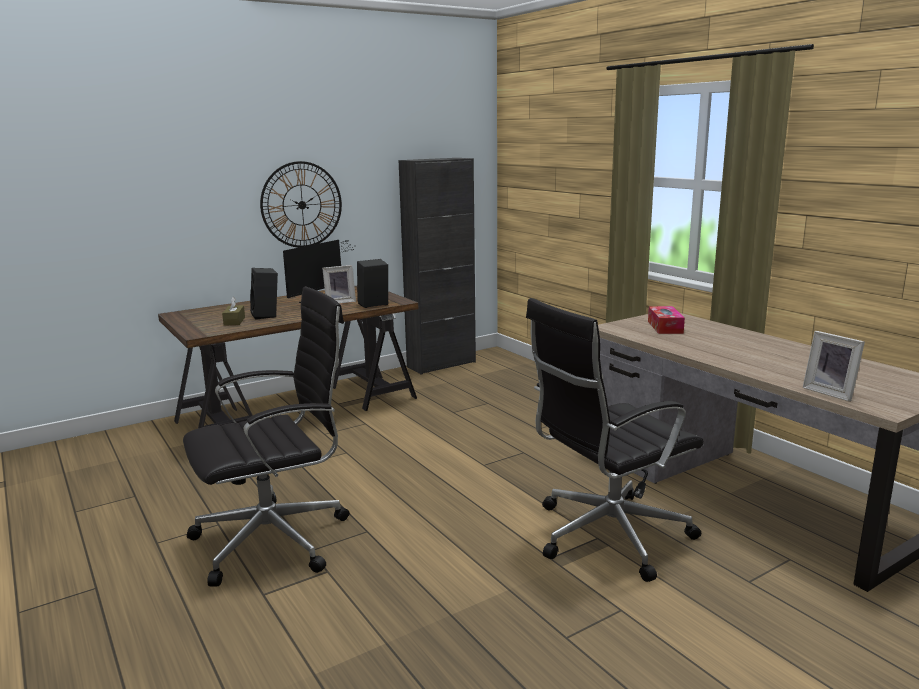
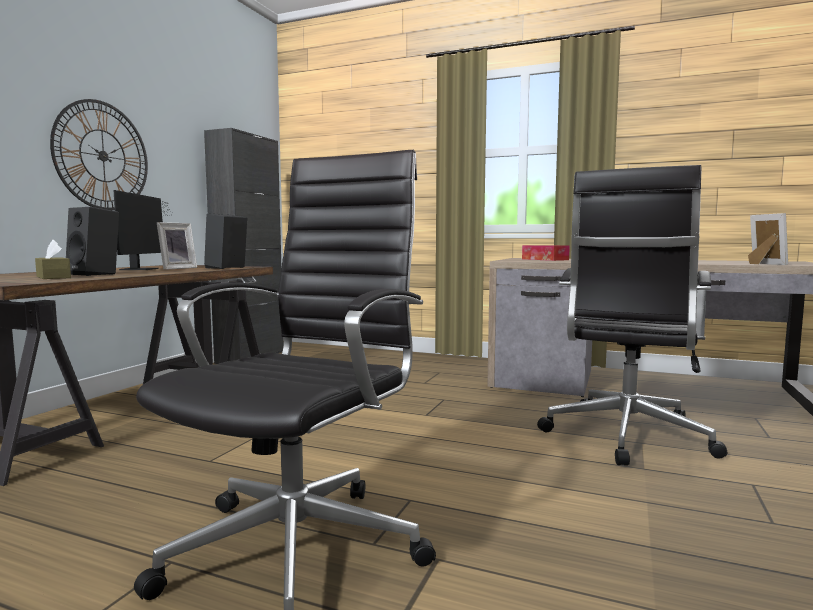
camera: 35 degrees left, 10 degrees down
picture frame [803,331,865,402] -> picture frame turned 120 degrees counterclockwise [748,213,788,265]

